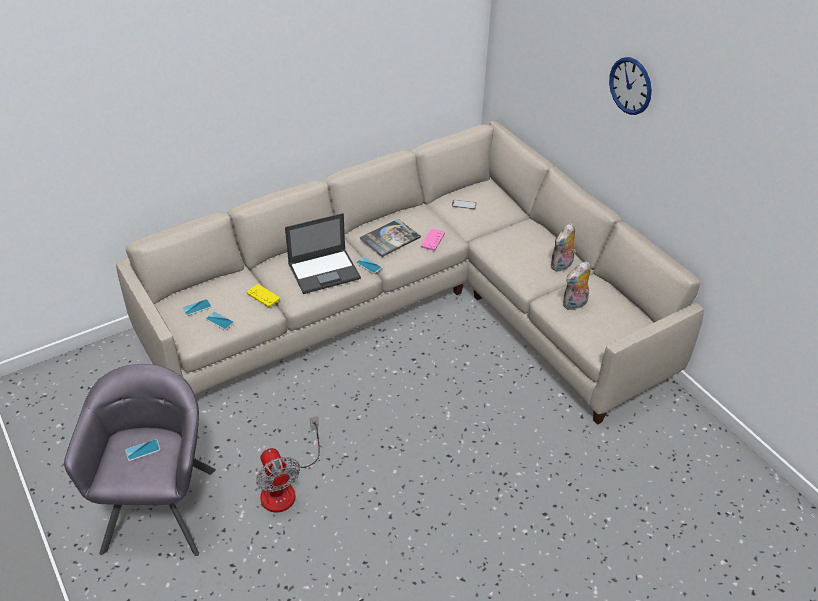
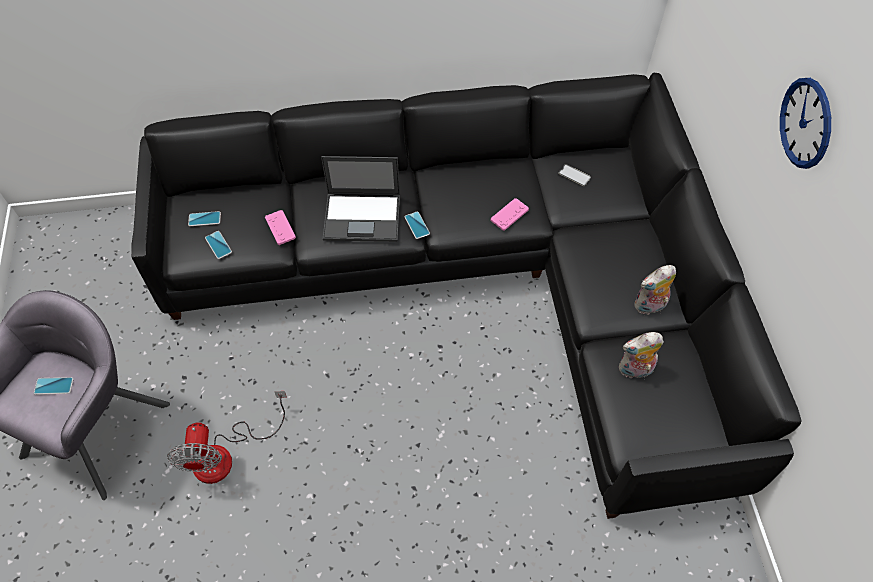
camera: 25 degrees right, 15 degrees up
beige sofa [116,121,704,425] -> black sofa [131,73,802,519]
yellow game controller [247,284,280,307] -> pink game controller [265,210,296,245]
book [360,219,421,257] -> none

